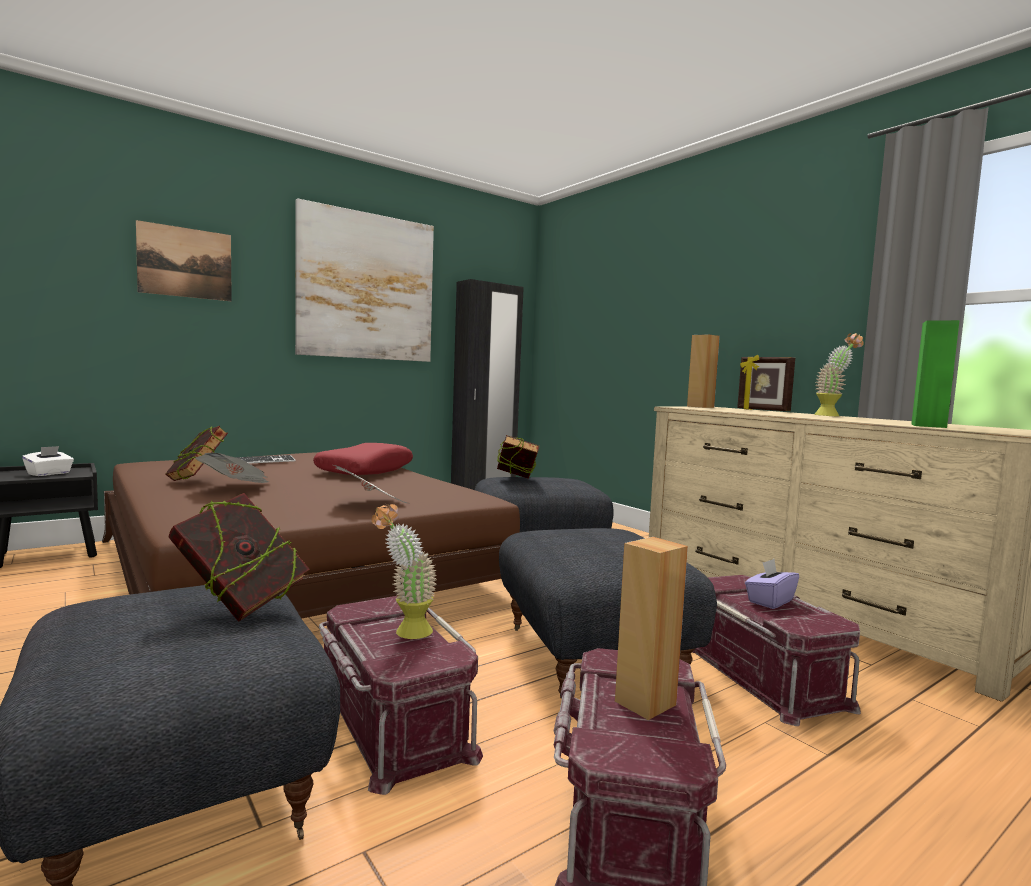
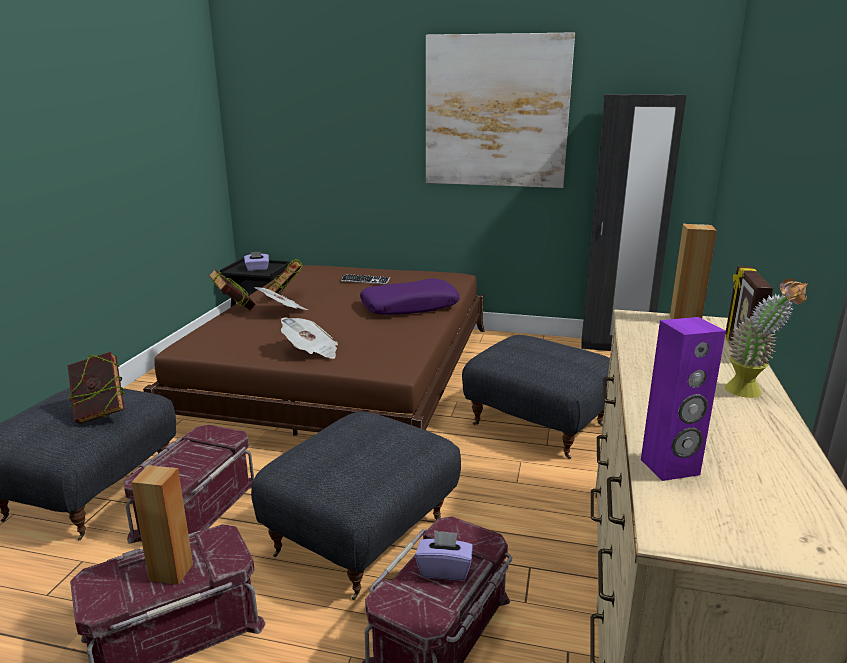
camera: 50 degrees right, 15 degrees up
white tissue box [22,446,74,476] -> purple tissue box [244,252,269,271]
picture [136,220,232,301] -> none
red pillow [313,443,413,475] -> purple pillow [360,278,460,315]
potted plant [372,504,437,639] -> none
book [497,435,539,479] -> book moved to [209,269,256,310]
green speaker [911,320,960,428] -> purple speaker [641,317,726,481]

